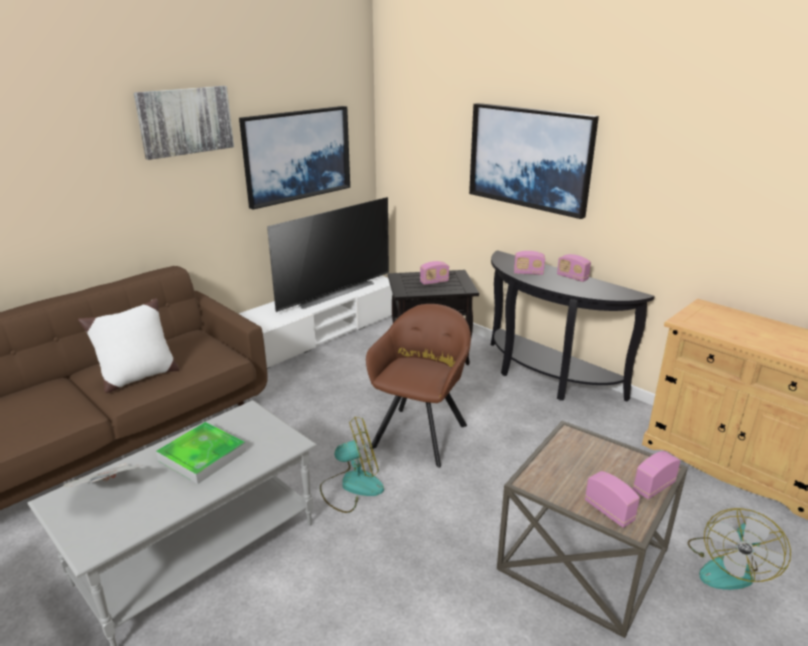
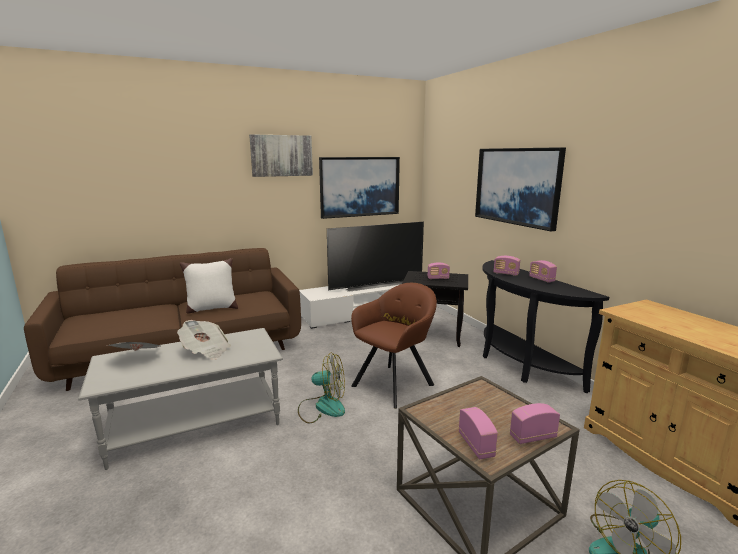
camera: 20 degrees right, 10 degrees down
tray [156,422,246,484] -> newspaper [177,320,231,360]

